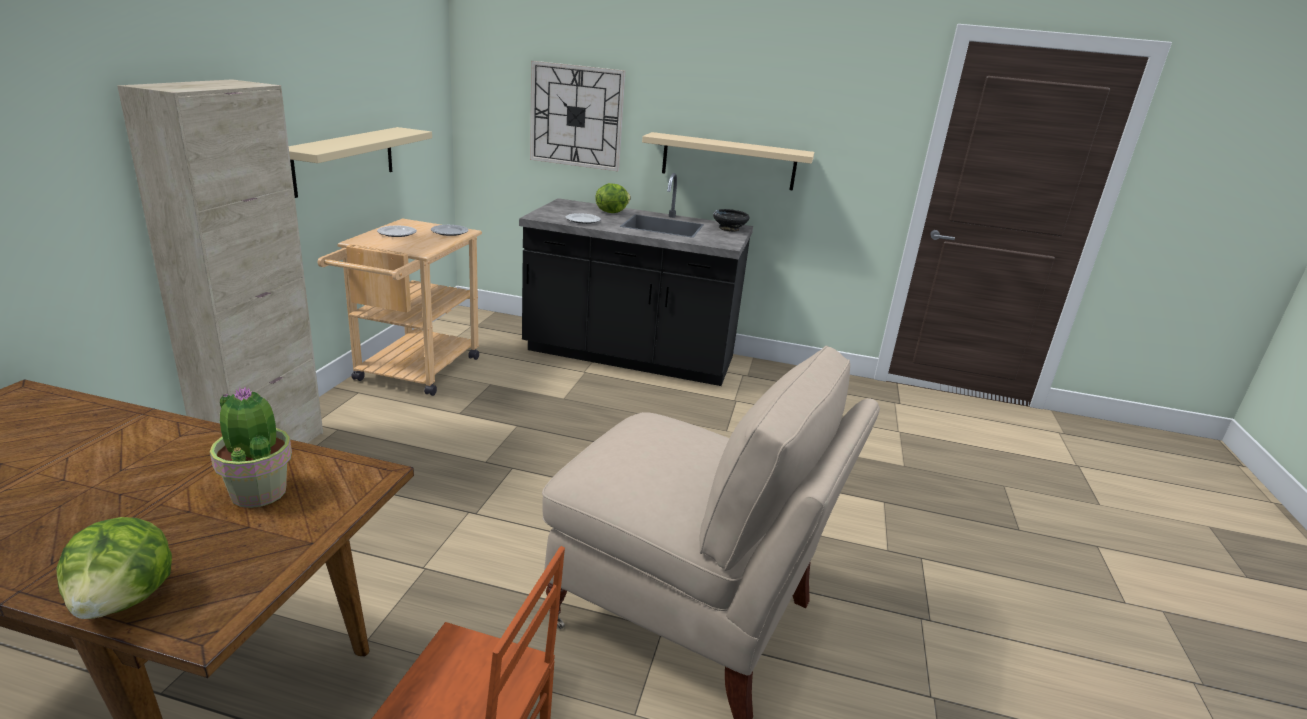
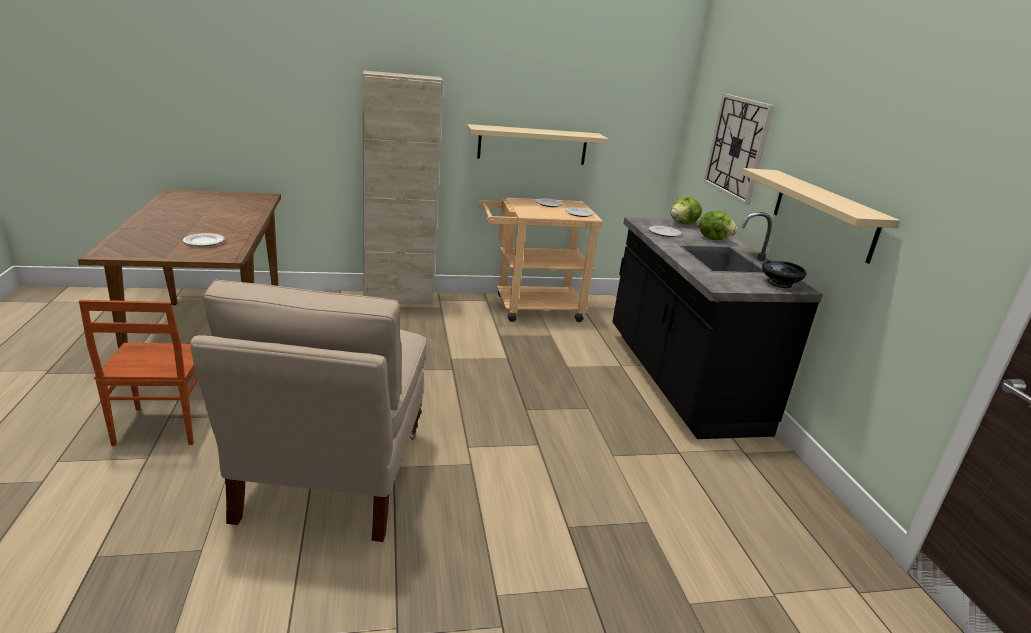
camera: 65 degrees right, 0 degrees up
lettuce [57,517,172,619] -> lettuce moved to [671,197,702,225]
potted plant [210,387,292,508] -> plate [183,233,225,247]

